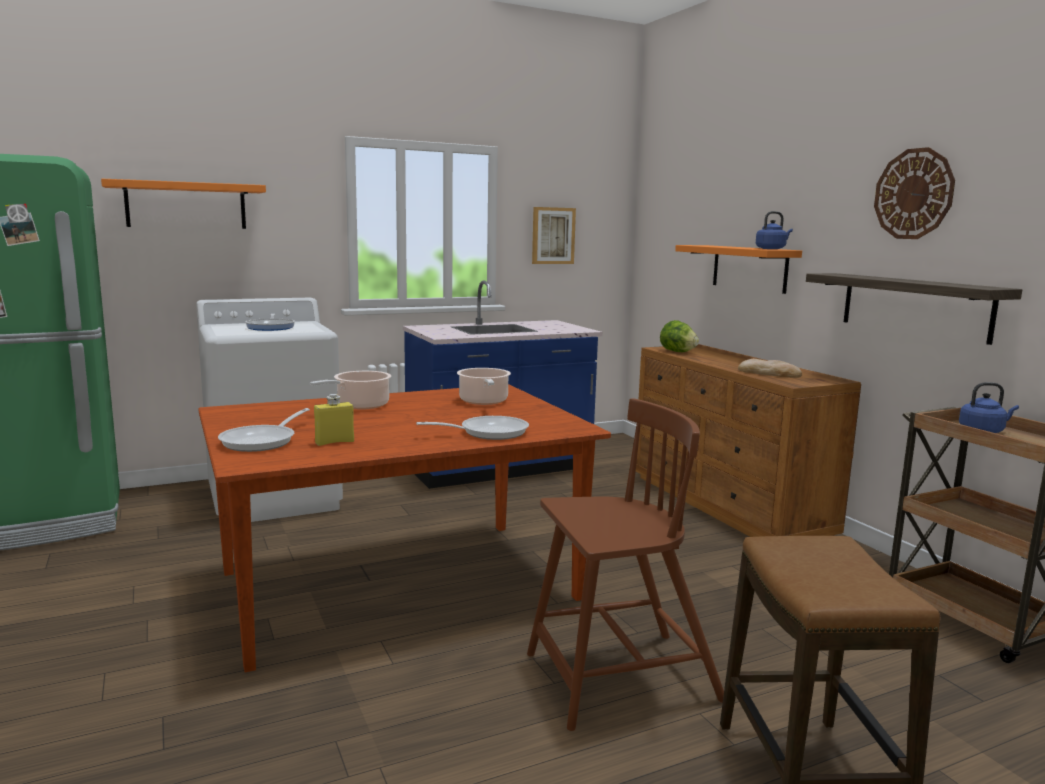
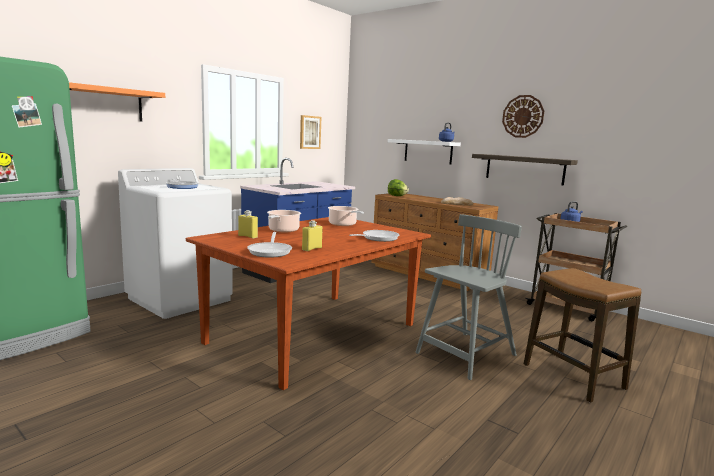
camera: 25 degrees left, 0 degrees up
brown chair [527,398,724,731] -> grey chair [415,214,522,380]
orange shelf [675,245,802,294] -> white shelf [388,139,461,165]
none -> yellow bottle [238,210,258,239]

